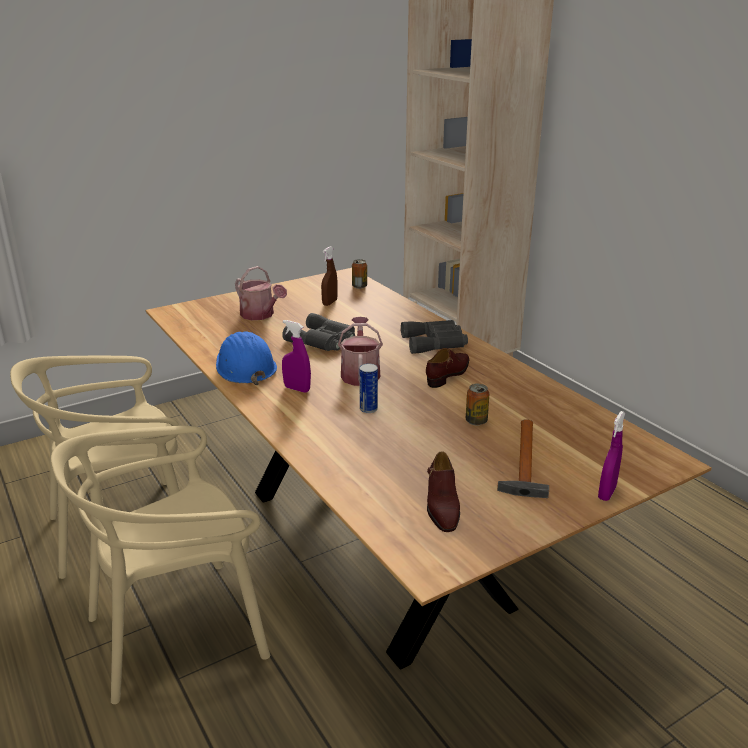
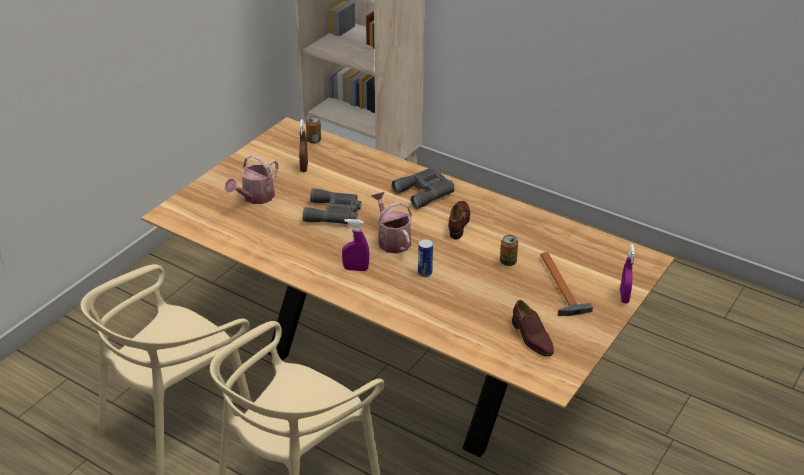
camera: 25 degrees left, 10 degrees up
blue hard hat [216,331,277,385] -> none
watering can [235,266,287,320] -> watering can turned 105 degrees clockwise [225,155,278,204]

